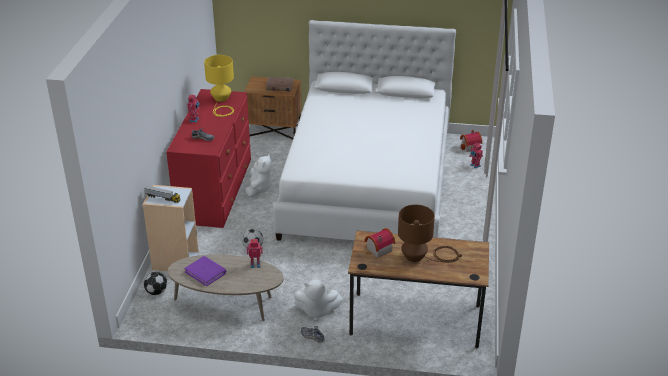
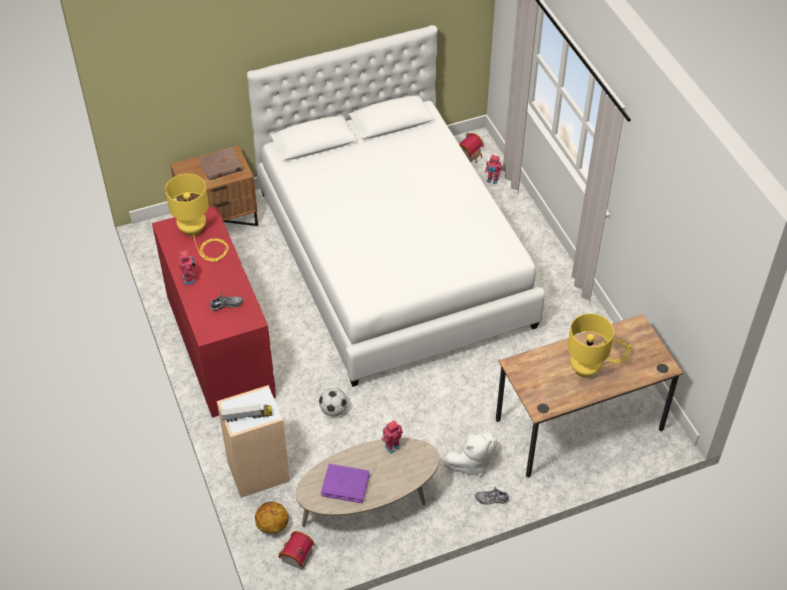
camera: 30 degrees left, 15 degrees up
football [144,272,167,295] -> basketball [255,501,289,534]
white plush toy [245,154,271,197] -> none
toy house [364,228,395,258] -> toy house moved to [278,531,315,570]
brown table lamp [398,205,462,263] -> yellow table lamp [568,313,632,377]

